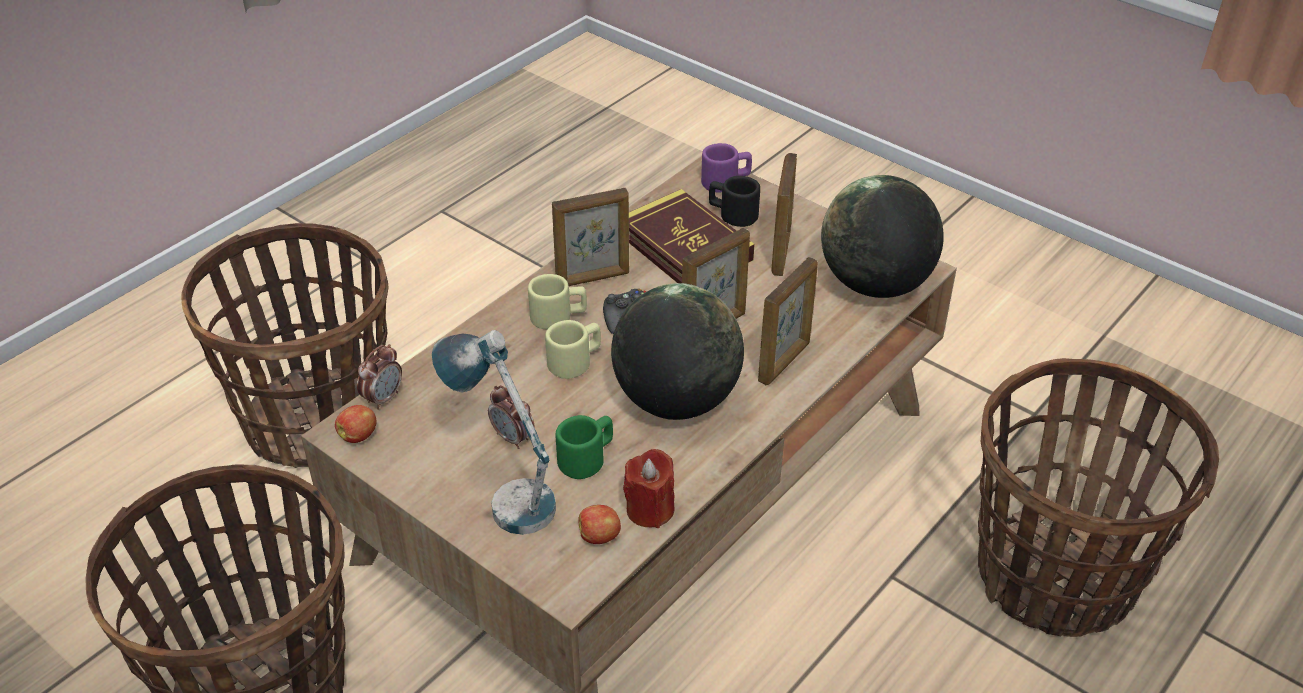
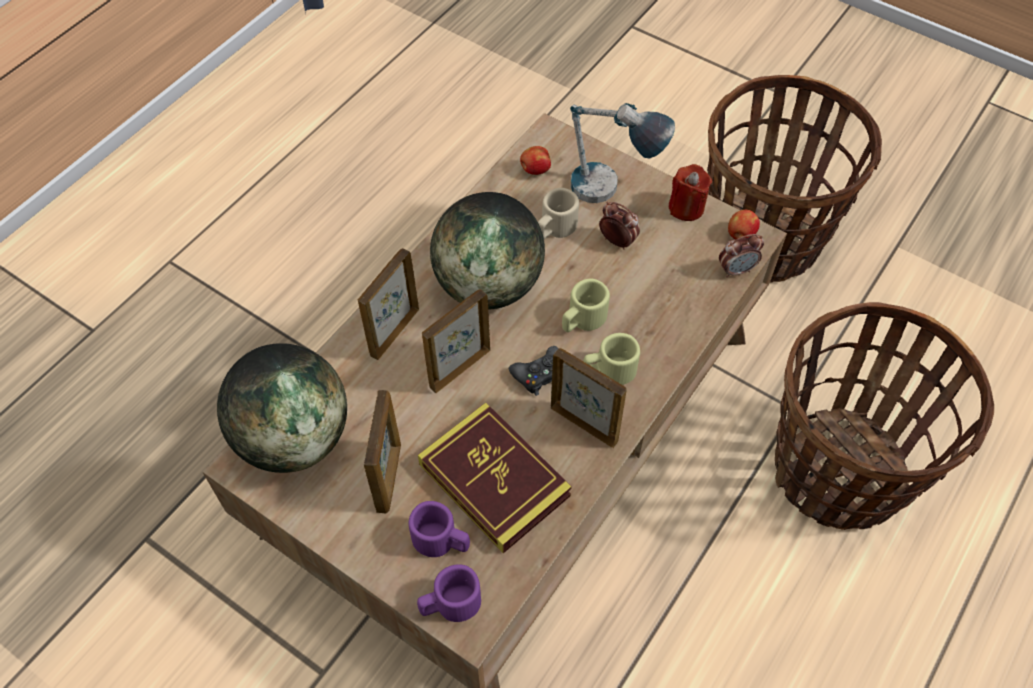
camera: 175 degrees right, 15 degrees up
alarm clock [357,344,402,410] -> alarm clock turned 135 degrees counterclockwise [719,234,764,278]
picture frame [552,188,629,286] -> picture frame turned 60 degrees clockwise [551,348,627,448]
green mug [555,415,613,479] -> beige mug [538,188,579,239]
red candle [623,449,675,528] -> red candle moved to [669,164,712,221]
black mug [709,176,760,227] -> purple mug [409,501,470,557]
basket [978,358,1219,637] -> none

